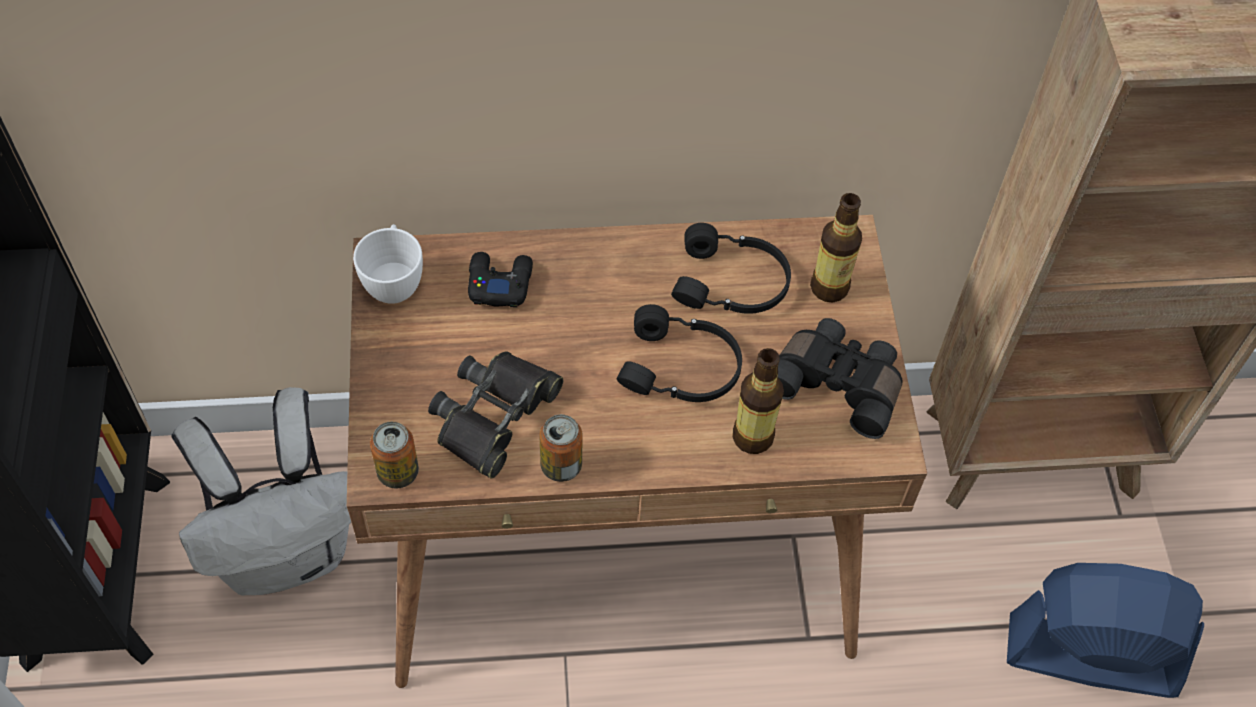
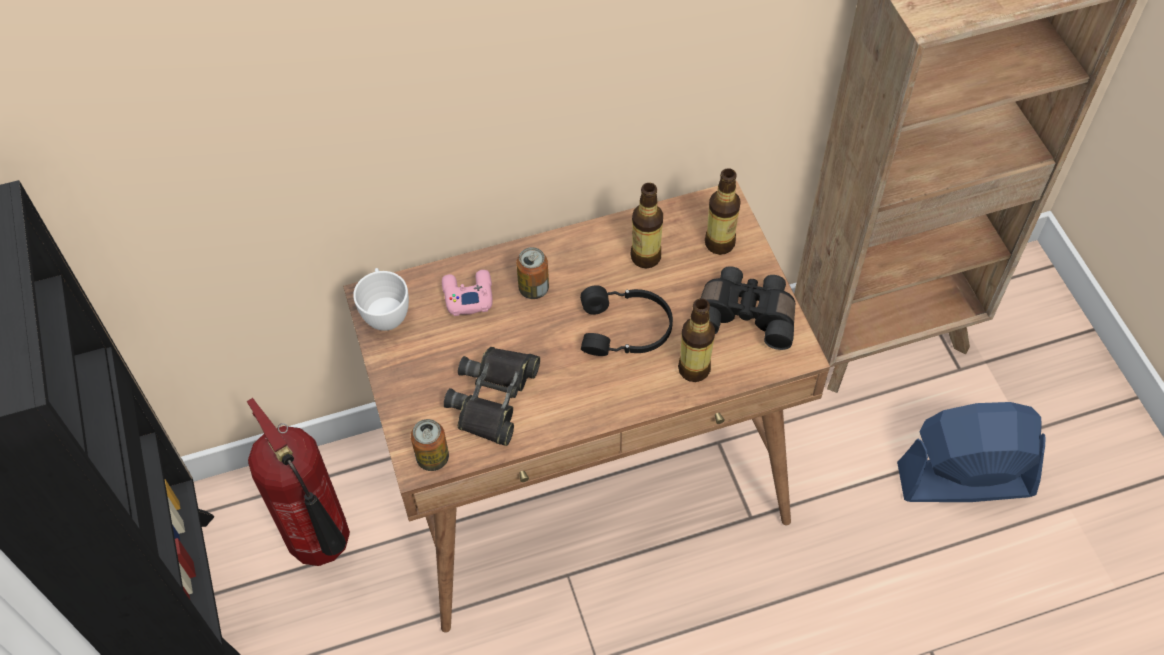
camera: 10 degrees left, 0 degrees up
white backpack [172,387,351,595] -> fire extinguisher [247,398,350,566]
black game controller [468,252,533,308] -> pink game controller [442,270,493,316]
can [539,414,583,482] -> can moved to [516,247,549,299]
black headphones [671,223,791,314] -> bottle [630,183,663,269]

